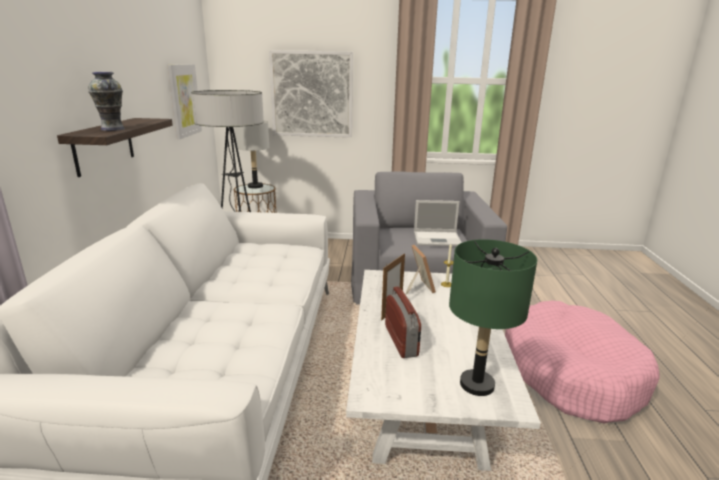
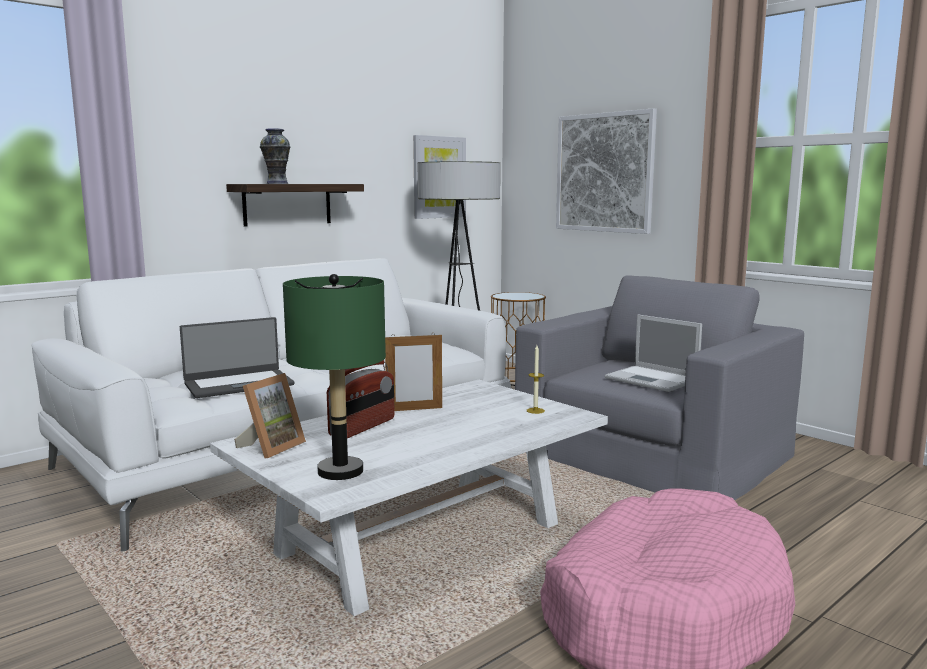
camera: 45 degrees right, 10 degrees down
grey table lamp [235,120,269,188] -> none
picture frame [406,245,436,294] -> picture frame moved to [234,373,306,459]
none -> laptop [180,317,295,398]

